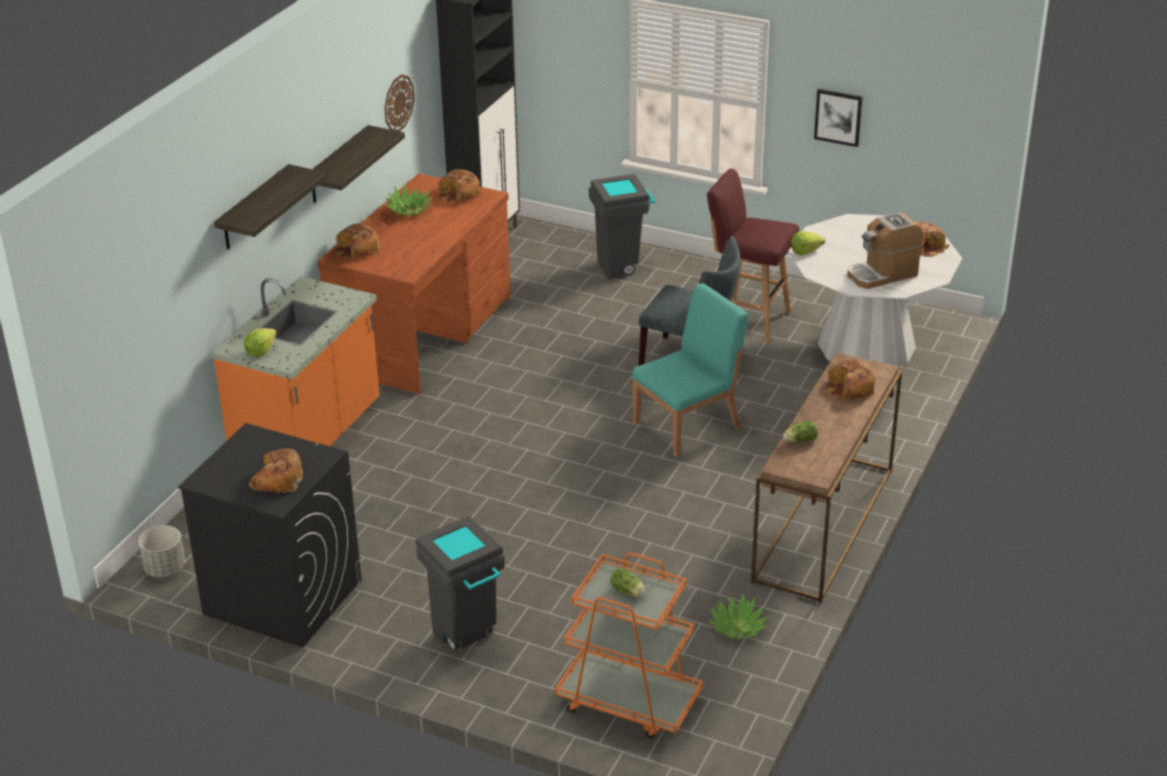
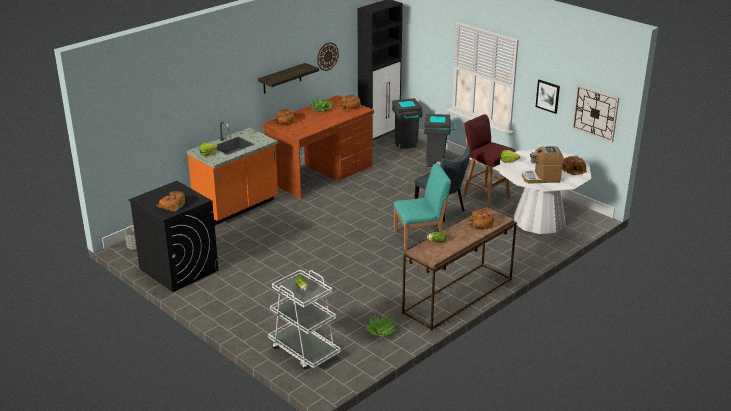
camera: 20 degrees right, 5 degrees down
shelf [214,164,327,250] -> none
grey trash can [416,516,505,651] -> grey trash can moved to [392,98,423,149]
orange cart [555,553,703,738] -> white cart [268,269,341,369]
none -> wall clock [572,85,619,142]

